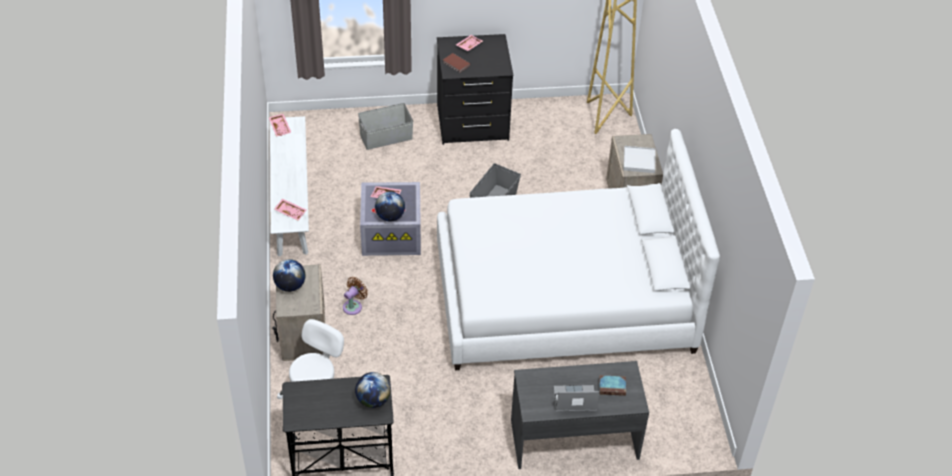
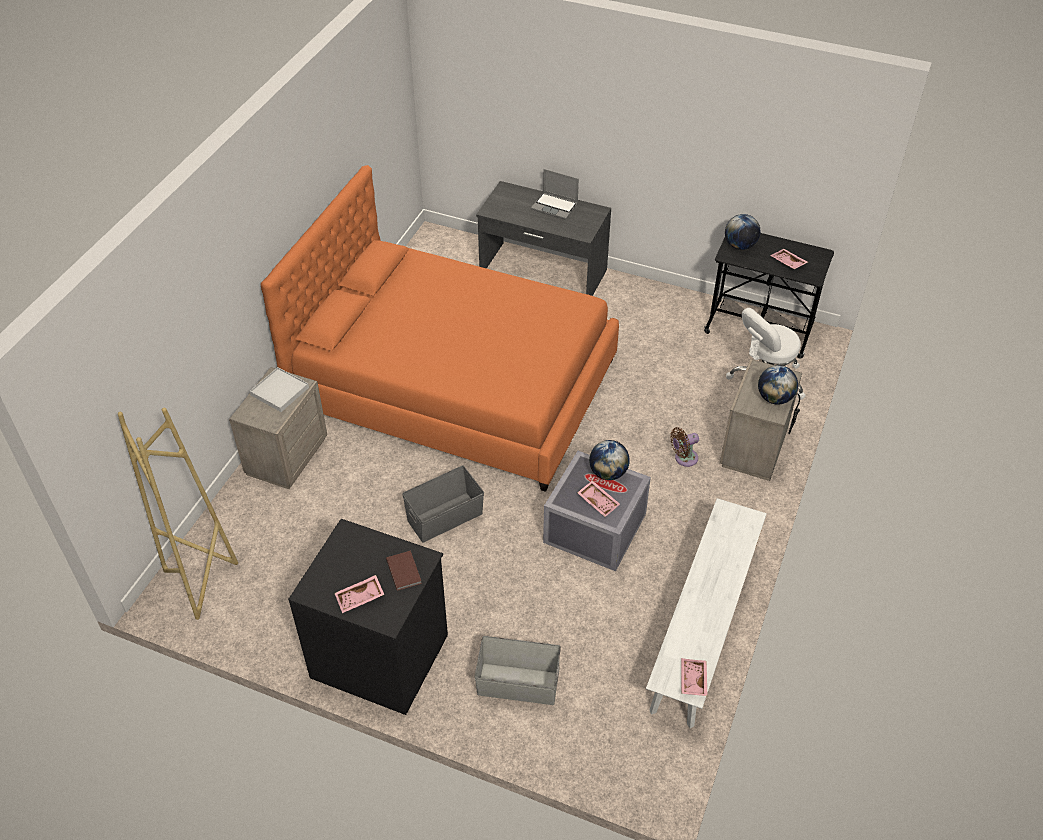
camera: 150 degrees left, 0 degrees up
pink tray [274,198,306,221] -> pink tray moved to [770,249,808,269]
white bed [437,129,720,370] -> orange bed [261,165,619,492]
book [599,375,626,396] -> none

